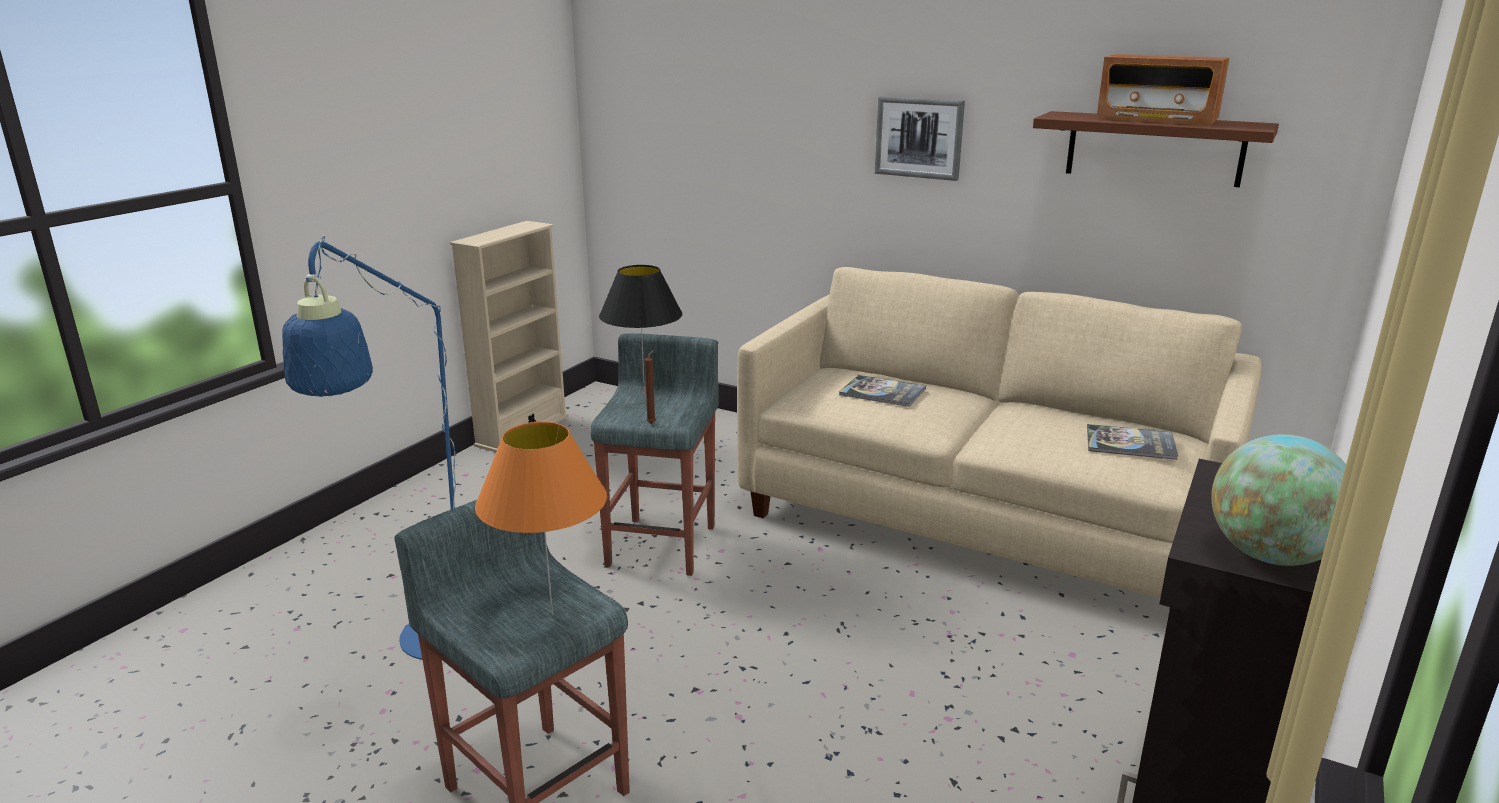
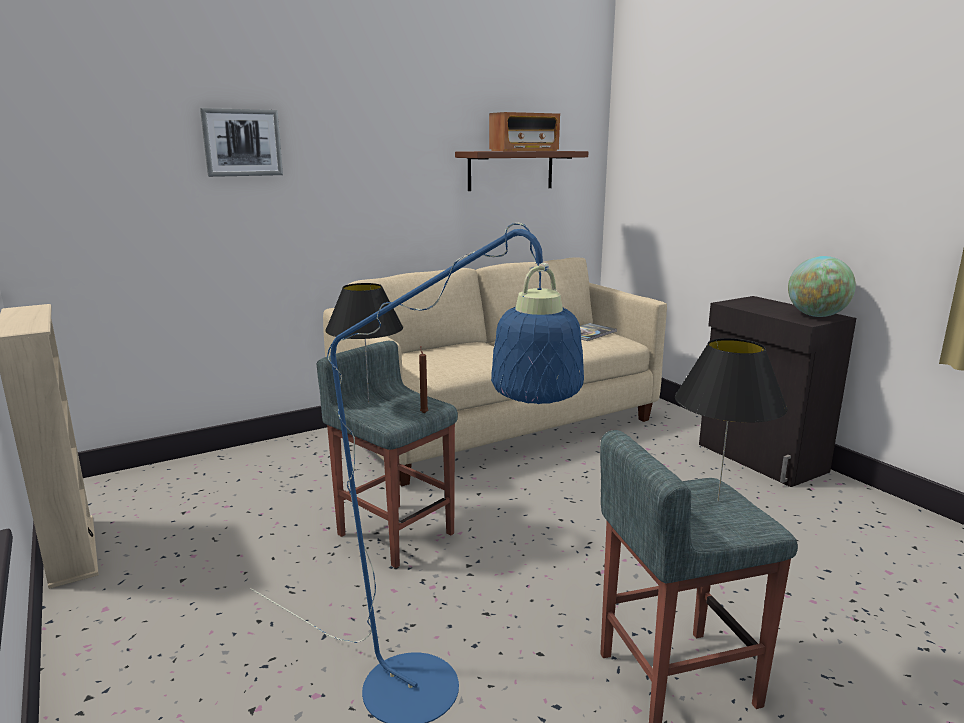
camera: 60 degrees left, 5 degrees down
orange table lamp [475,422,607,615] -> black table lamp [675,338,788,501]
book [839,375,926,407] -> none
picture [875,96,965,181] -> picture moved to [200,108,283,177]

